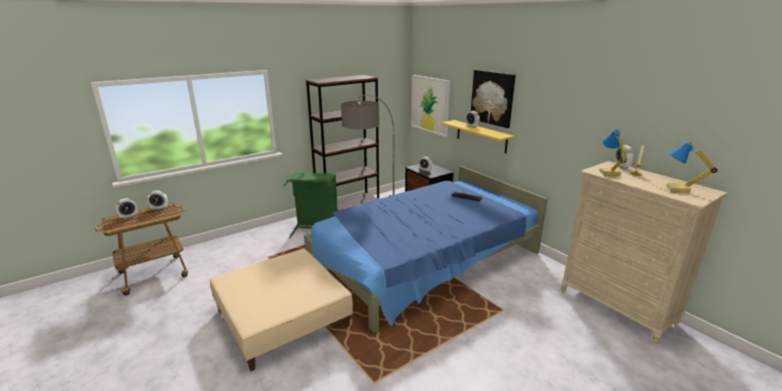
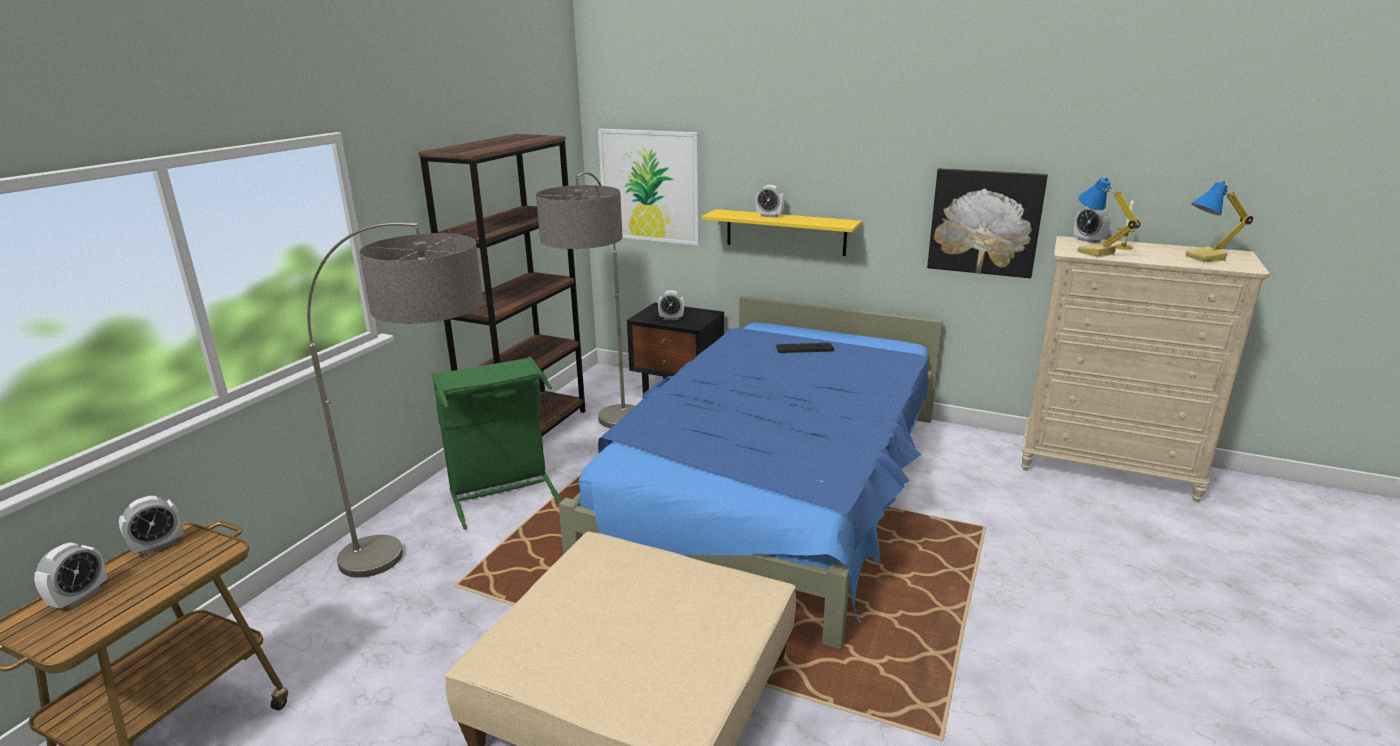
camera: 30 degrees left, 0 degrees up
picture [471,70,516,128] -> picture moved to [927,168,1048,278]
none -> floor lamp [307,222,483,578]

